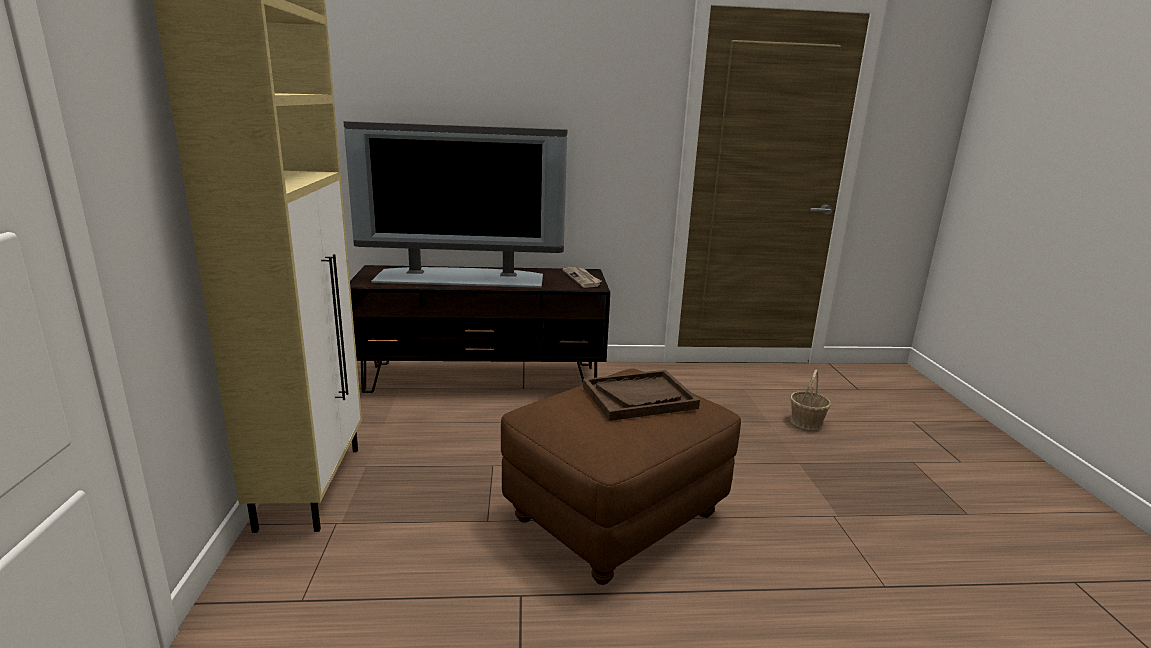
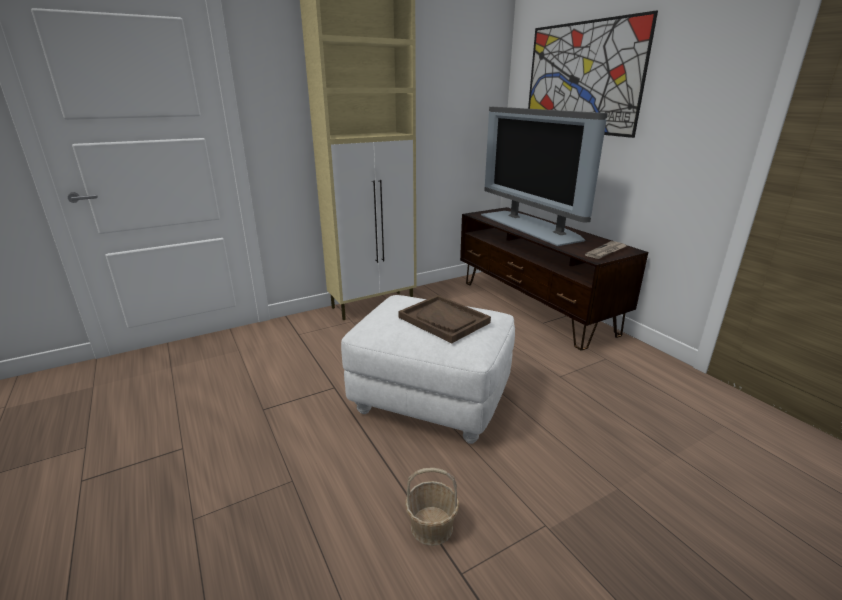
camera: 65 degrees right, 5 degrees up
brown ottoman [501,369,741,585] -> white ottoman [341,295,515,444]
basket [790,369,831,430] -> basket moved to [405,468,459,546]
none -> picture [528,10,658,138]

